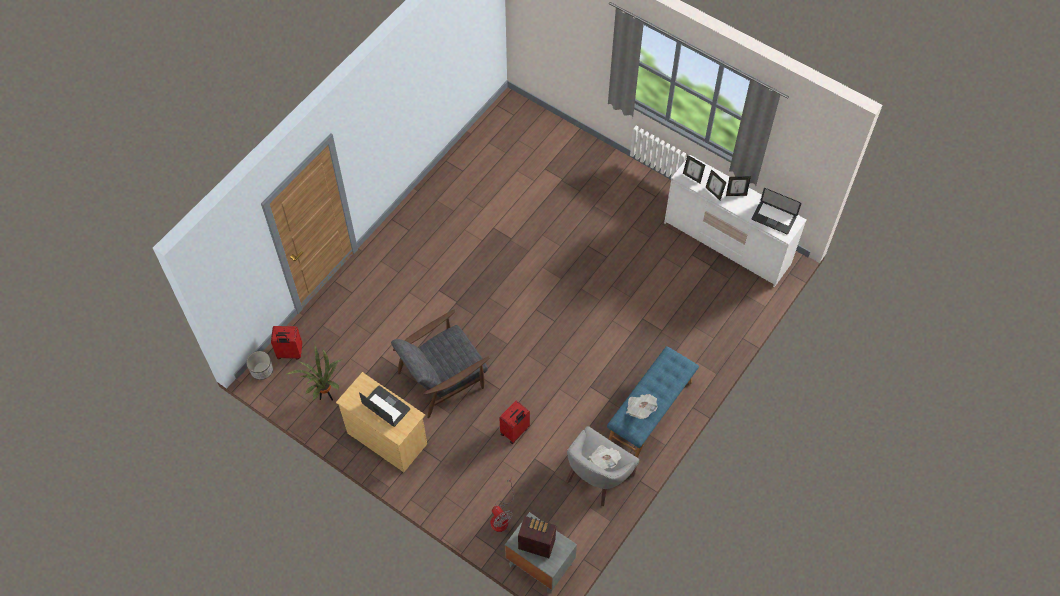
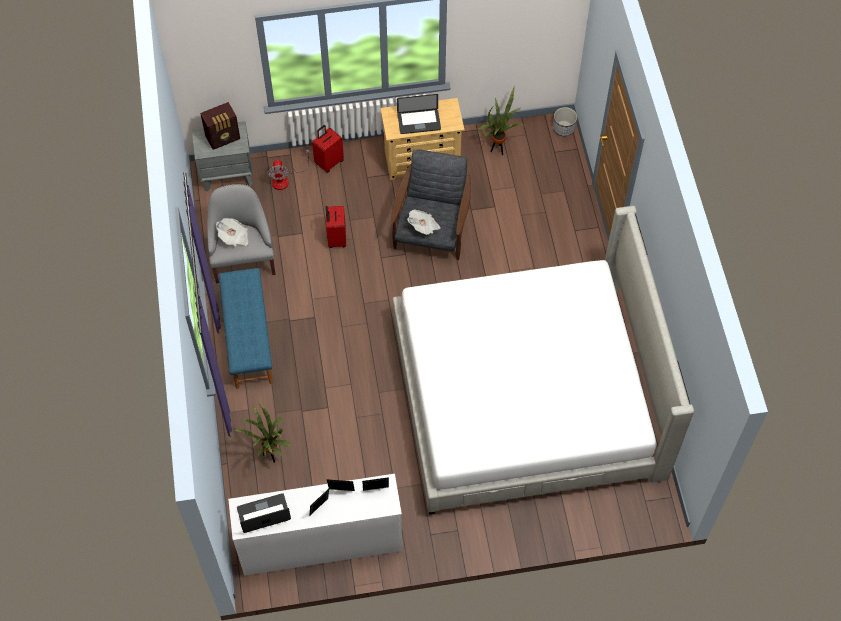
camera: 135 degrees right, 0 degrees up
red suitcase [271,326,302,359] -> red suitcase moved to [312,125,344,173]
fan [490,478,514,532] -> fan turned 105 degrees counterclockwise [268,149,310,190]
newspaper [626,394,658,419] -> newspaper moved to [407,209,440,235]
none -> potted plant [233,404,291,463]
none -> bed [393,206,694,514]

